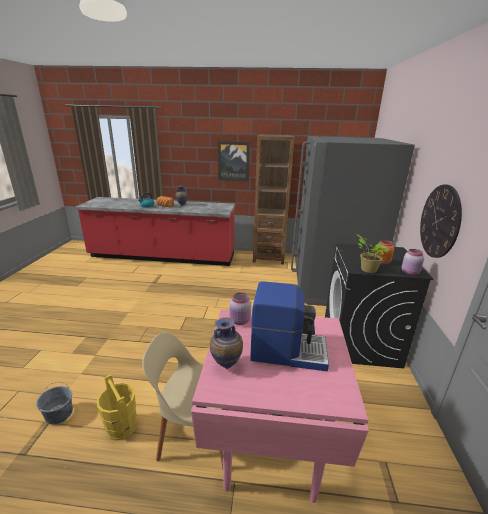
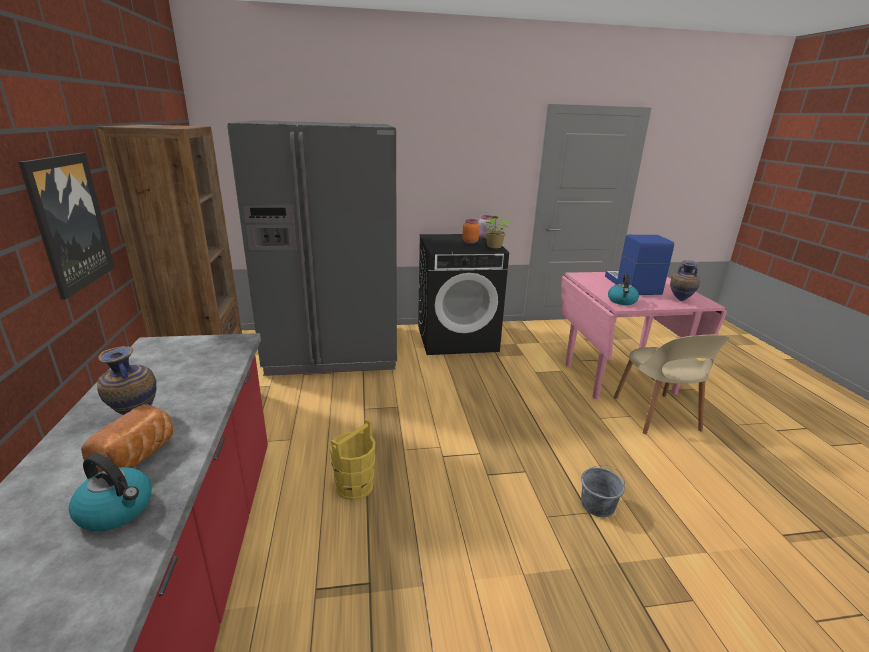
camera: 105 degrees left, 0 degrees up
grey bucket [36,382,73,425] -> grey bucket moved to [581,465,625,517]
yellow bucket [97,374,137,441] -> yellow bucket moved to [330,418,375,501]
pink jar [230,293,251,325] -> kettle [608,274,639,305]
wall clock [420,185,462,258] -> none

